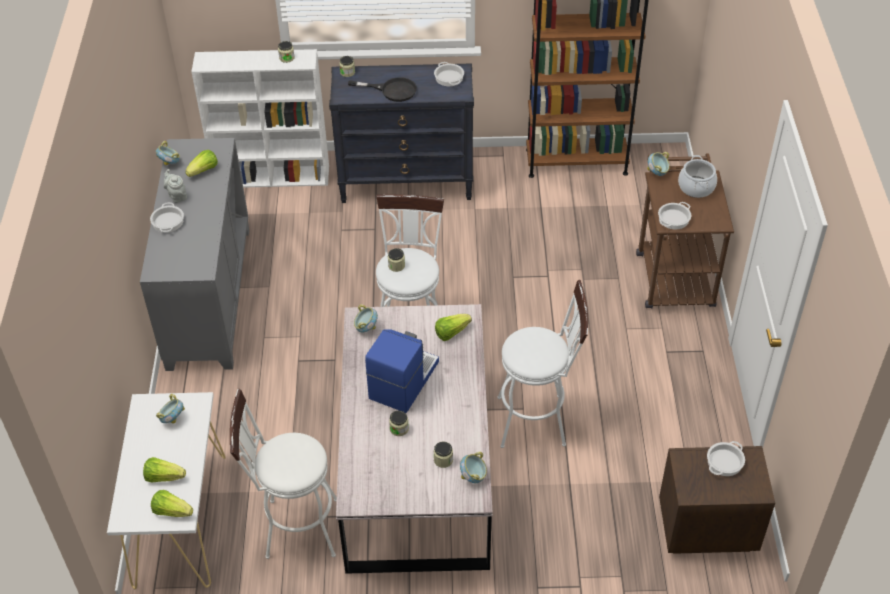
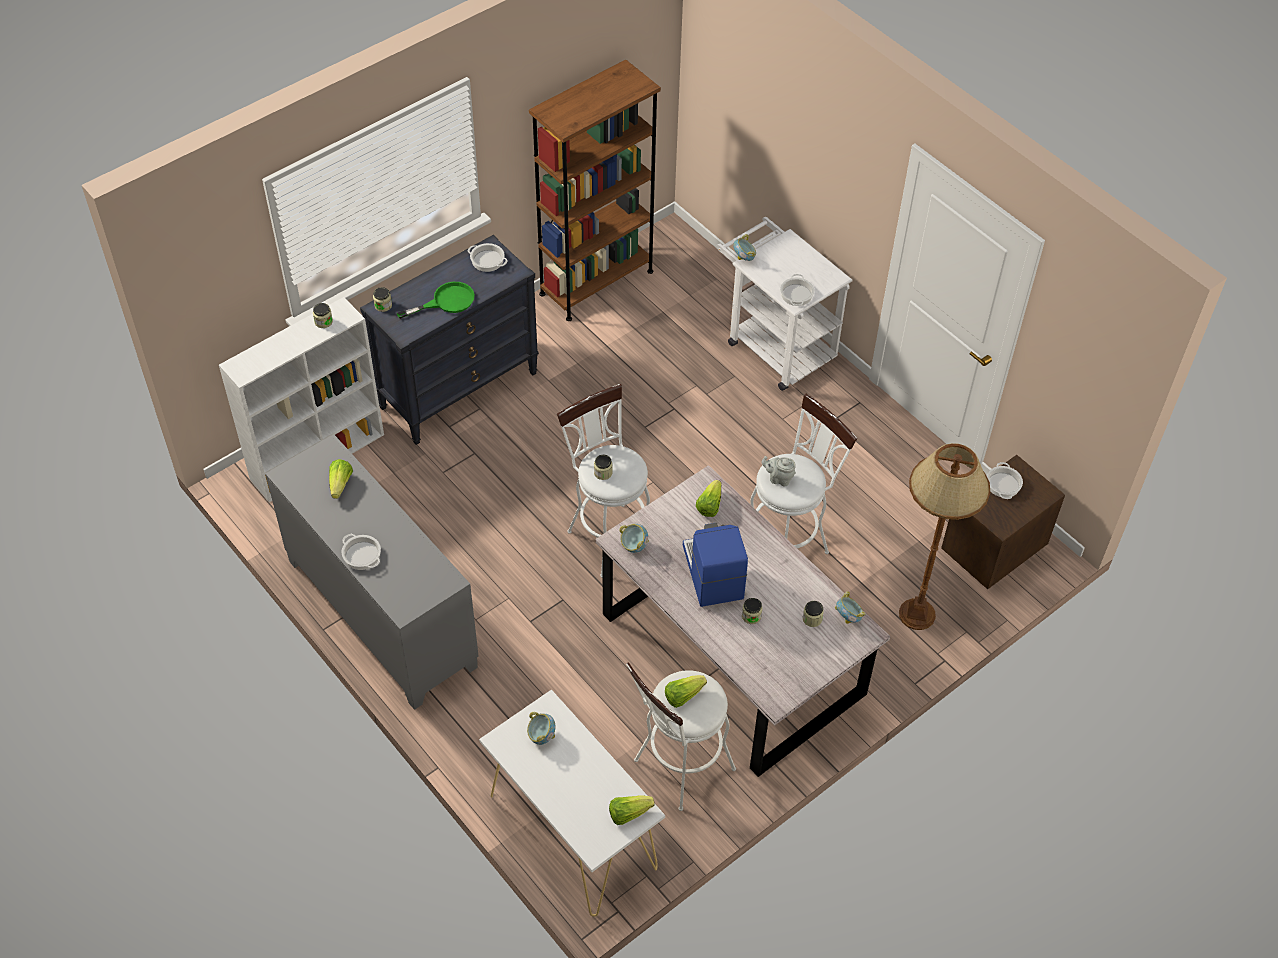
camera: 40 degrees left, 5 degrees up
lettuce [143,457,186,482] -> lettuce moved to [665,675,707,708]
bowl [156,141,180,165] -> none
grey teapot [164,169,187,203] -> grey teapot moved to [761,456,796,487]
black frying pan [348,77,417,102] -> green frying pan [397,282,475,319]
brown cart [636,153,734,308] -> white cart [717,217,853,391]
cooking pot [678,155,717,198] -> none
none -> brown floor lamp [899,443,990,630]

